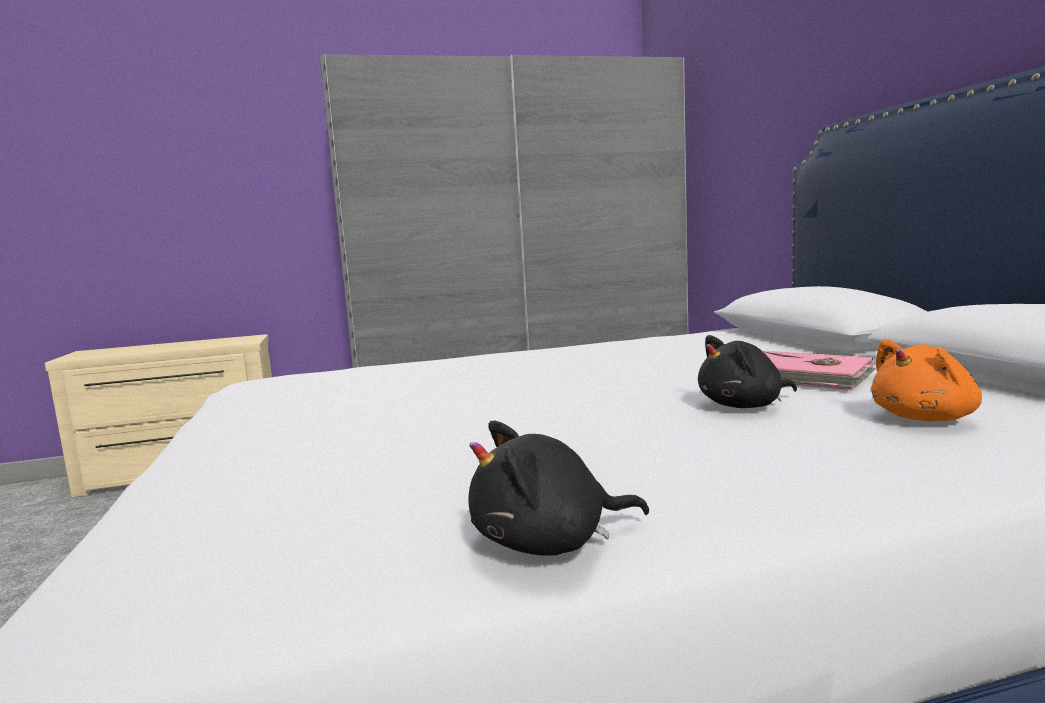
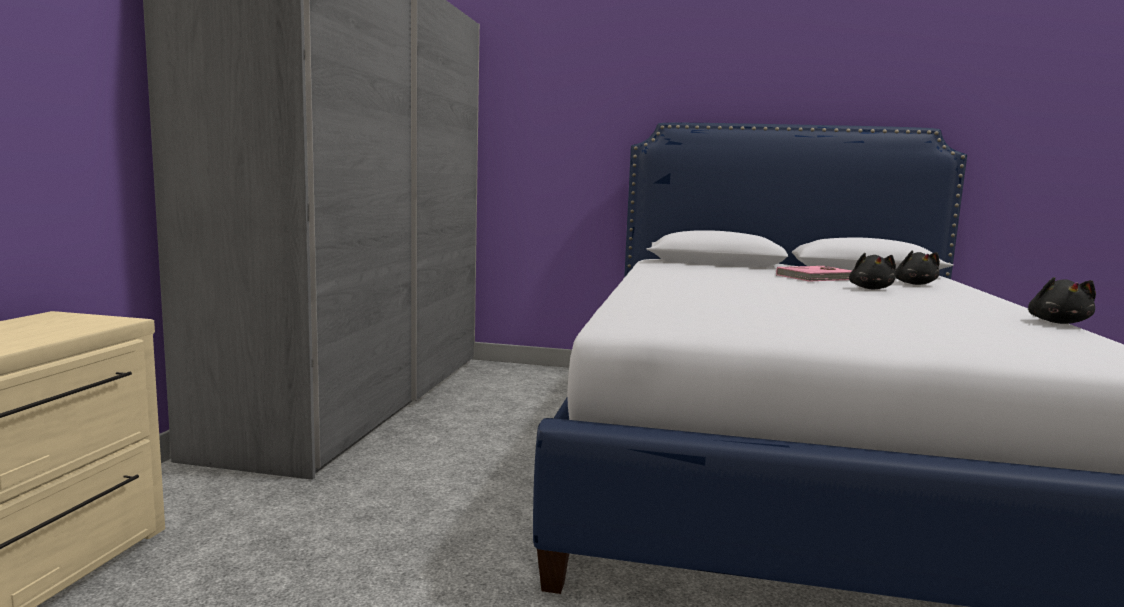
camera: 65 degrees left, 0 degrees up
orange plush toy [871,339,982,421] -> black plush toy [895,250,940,285]

